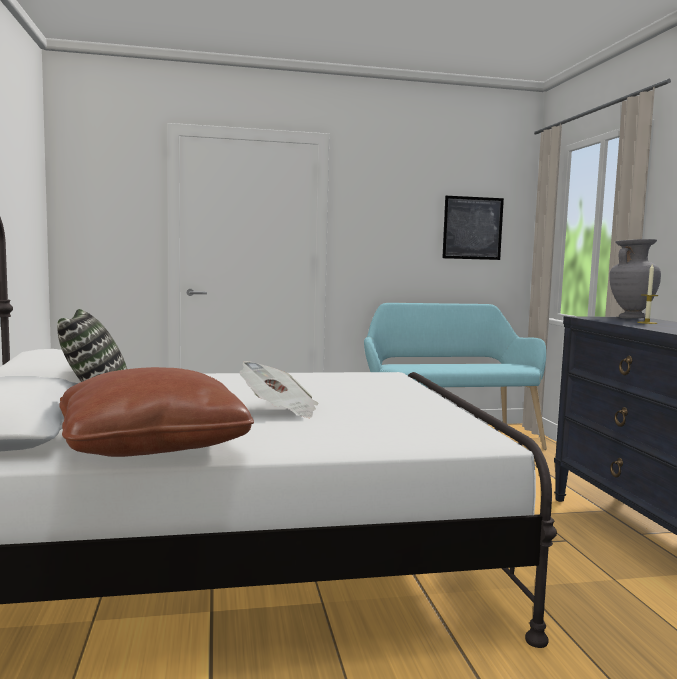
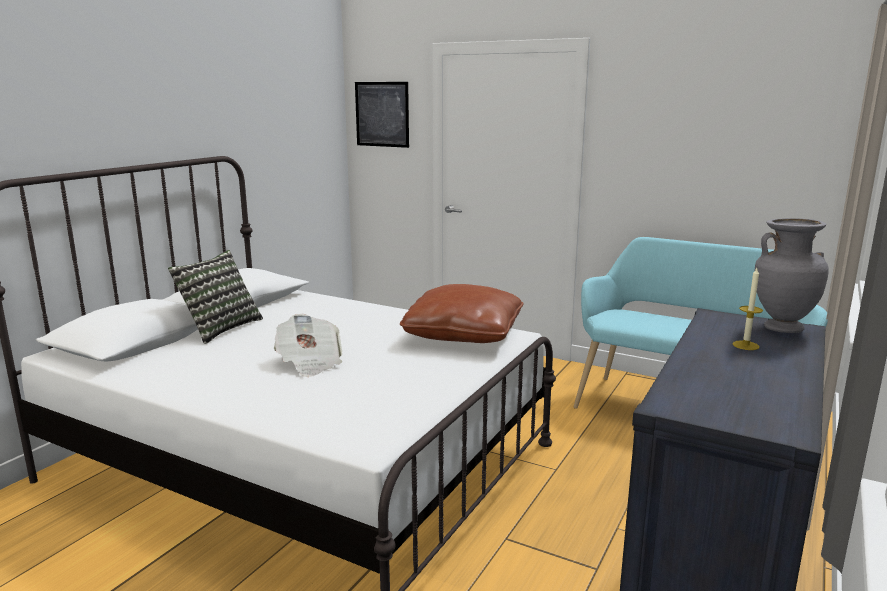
camera: 40 degrees right, 10 degrees up
brown pillow [59,367,254,457] -> brown pillow moved to [400,284,523,343]
picture [442,196,504,260] -> picture moved to [355,82,409,148]

